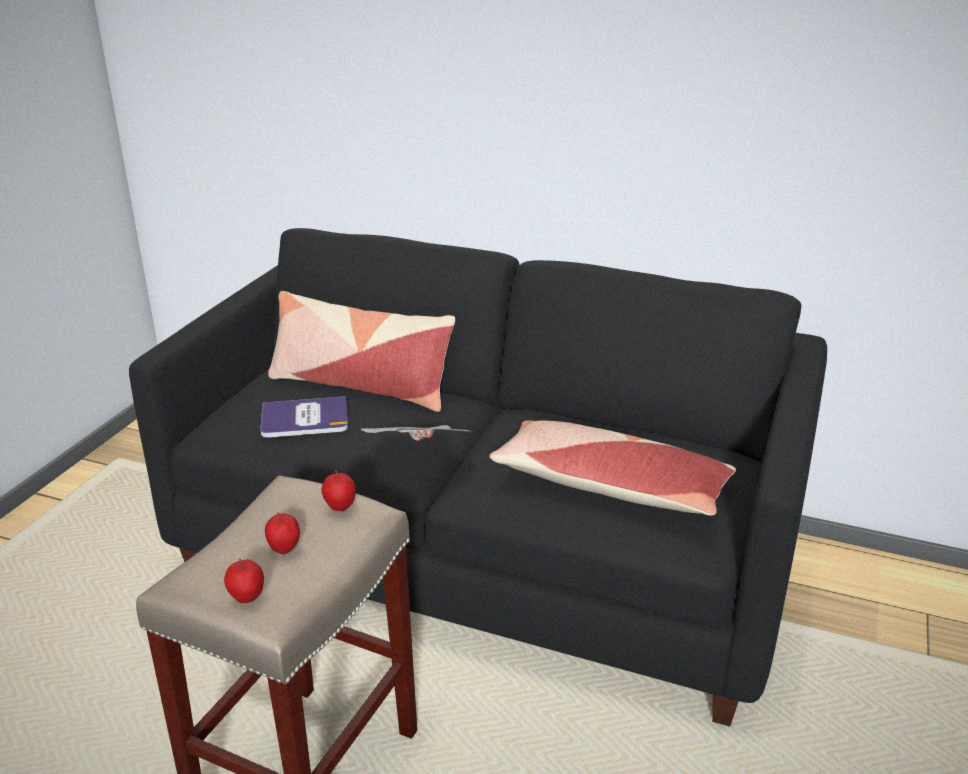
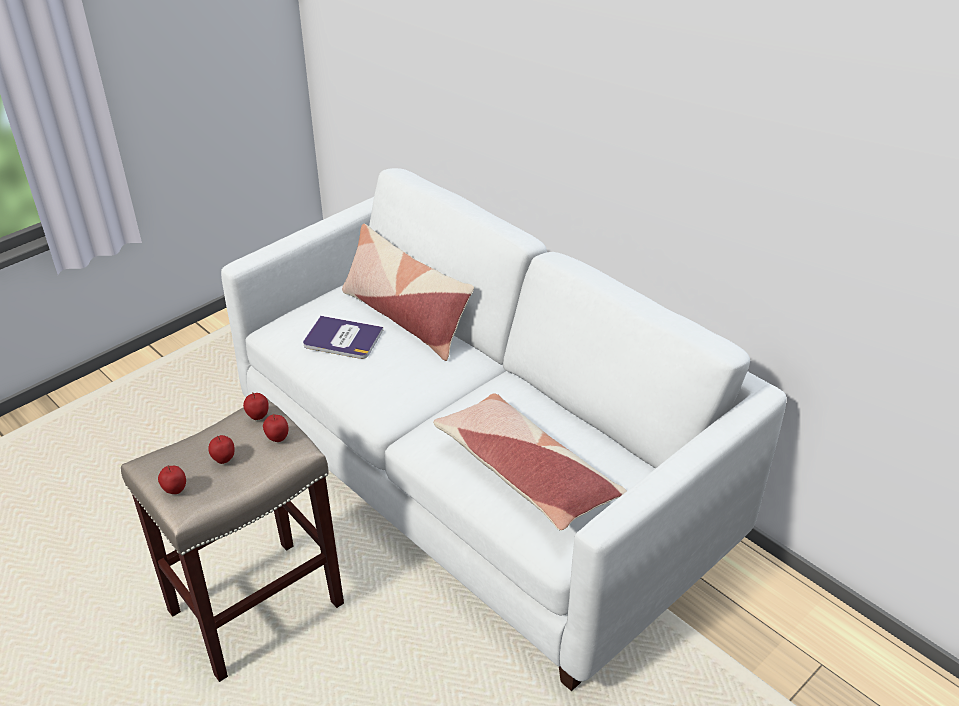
camera: 25 degrees right, 10 degrees up
black sofa [129,228,827,727] -> white sofa [221,168,787,691]
newspaper [360,425,473,441] -> none
none -> apple [243,392,269,420]

